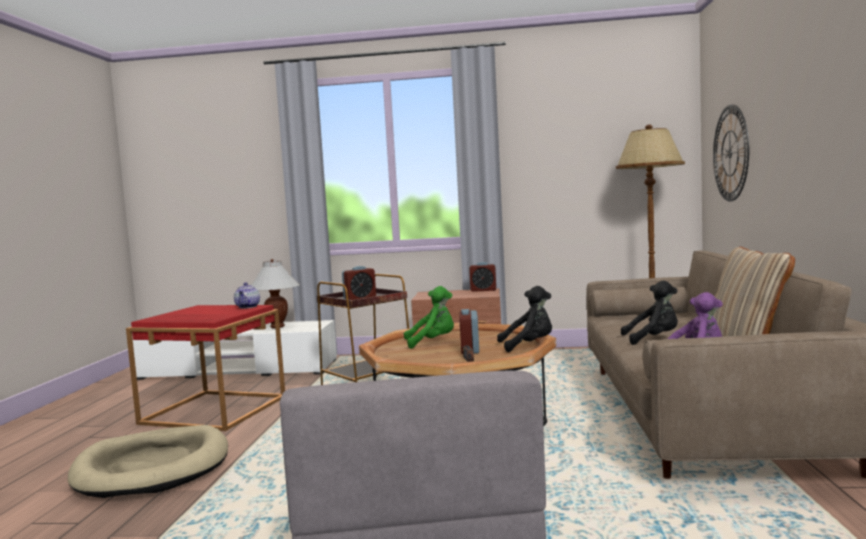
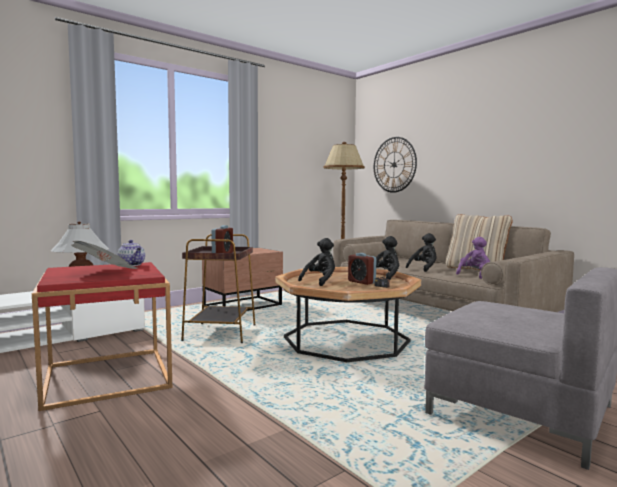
camera: 45 degrees left, 0 degrees up
beige dog bed [68,425,228,498] -> none
green plush toy [404,286,454,349] -> black plush toy [298,238,335,286]
alarm clock [469,262,496,292] -> none
none -> newspaper [71,241,138,269]

